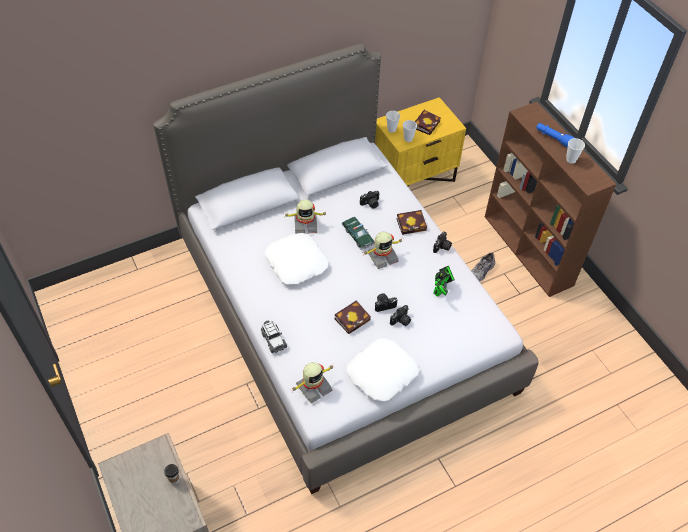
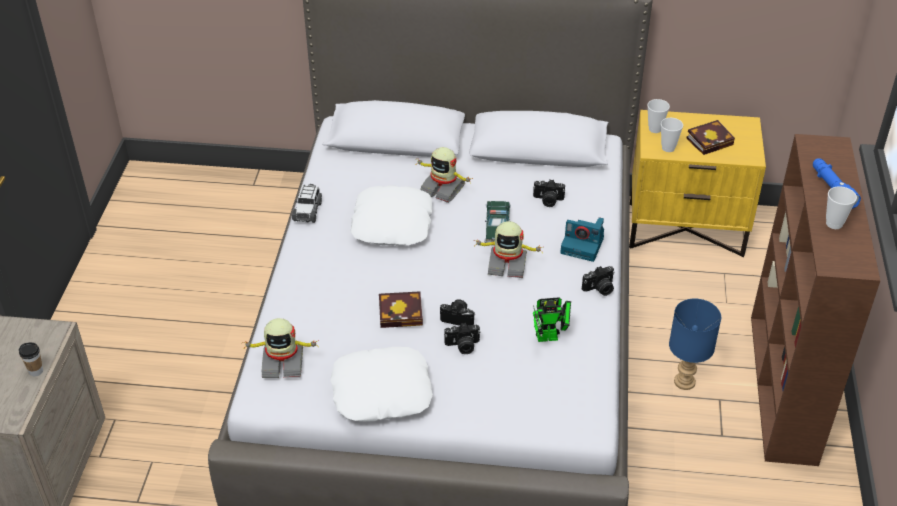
camera: 35 degrees right, 10 degrees down
toy car [261,321,287,353] -> toy car moved to [292,184,322,223]
book [397,210,427,235] -> camera [560,217,604,262]
grey shoe [471,253,495,282] -> blue table lamp [669,298,721,390]

